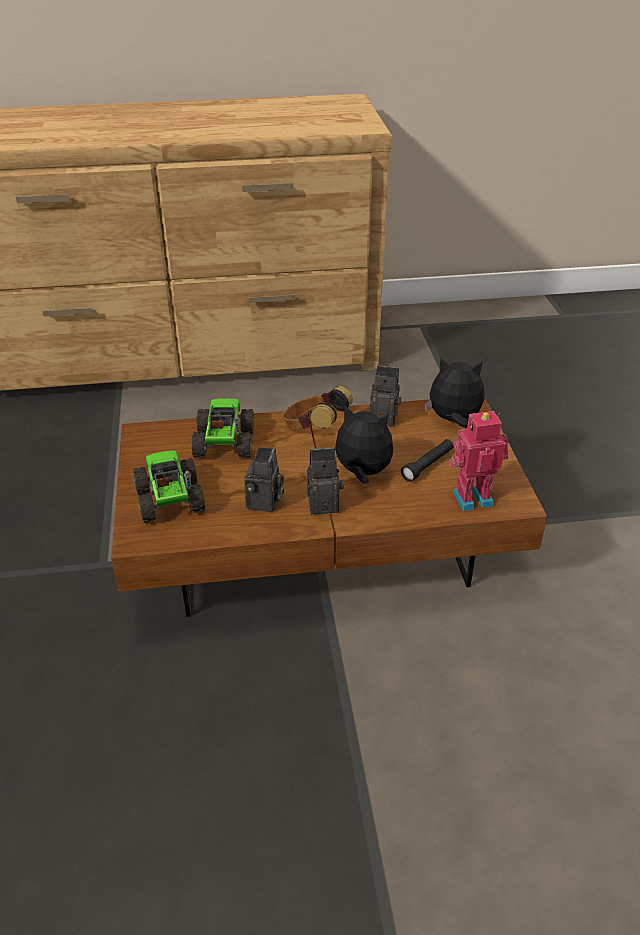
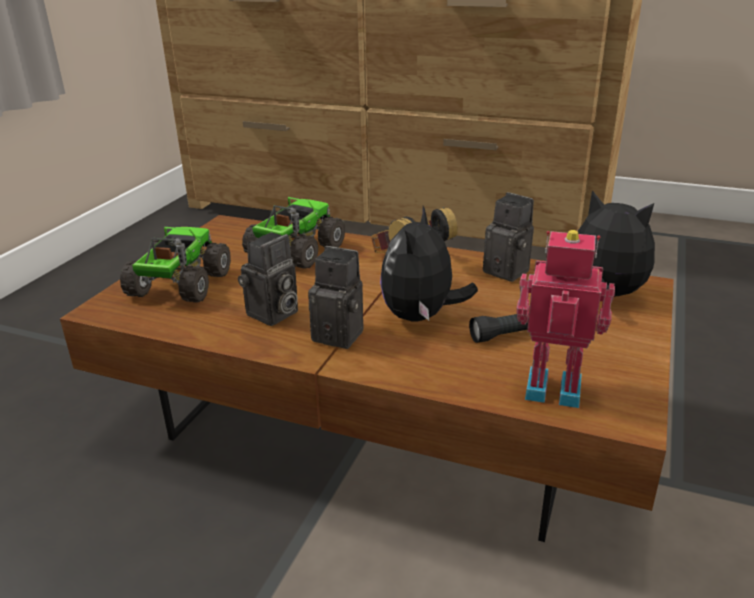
camera: 30 degrees right, 10 degrees down
plush toy [335,405,393,484] -> plush toy turned 120 degrees counterclockwise [380,206,478,322]

